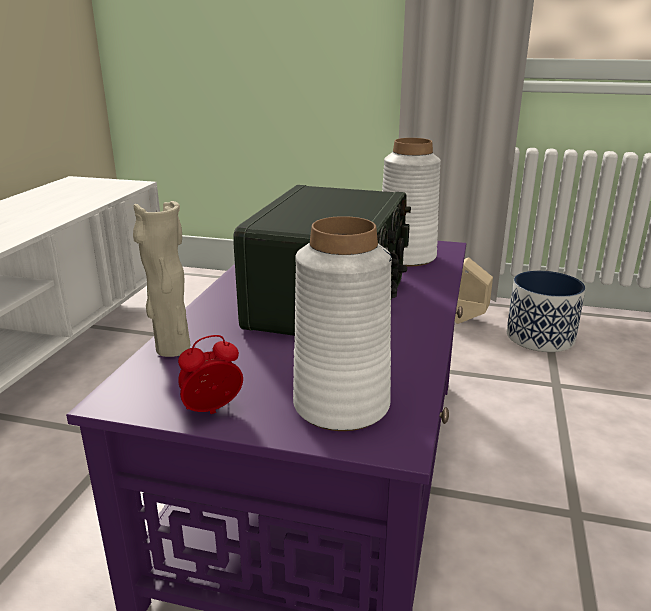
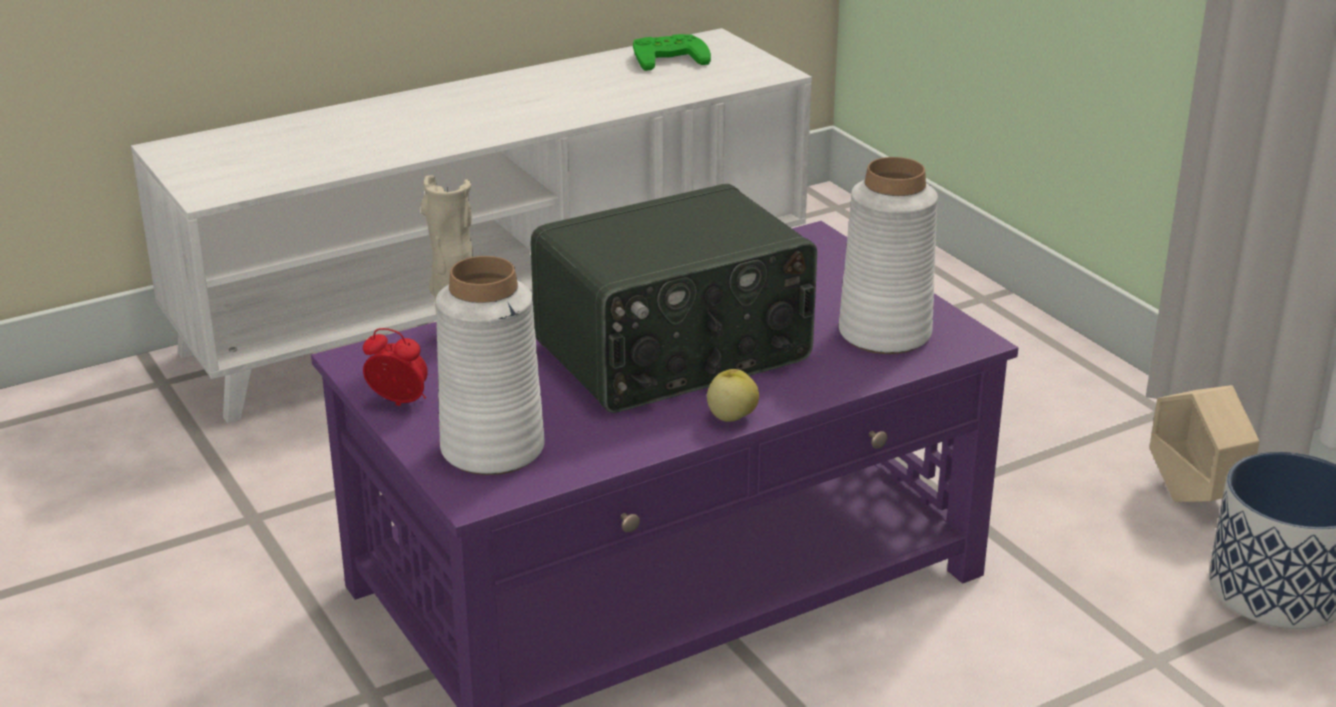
camera: 45 degrees right, 5 degrees up
none -> green game controller [633,34,711,71]
none -> apple [707,369,759,422]

